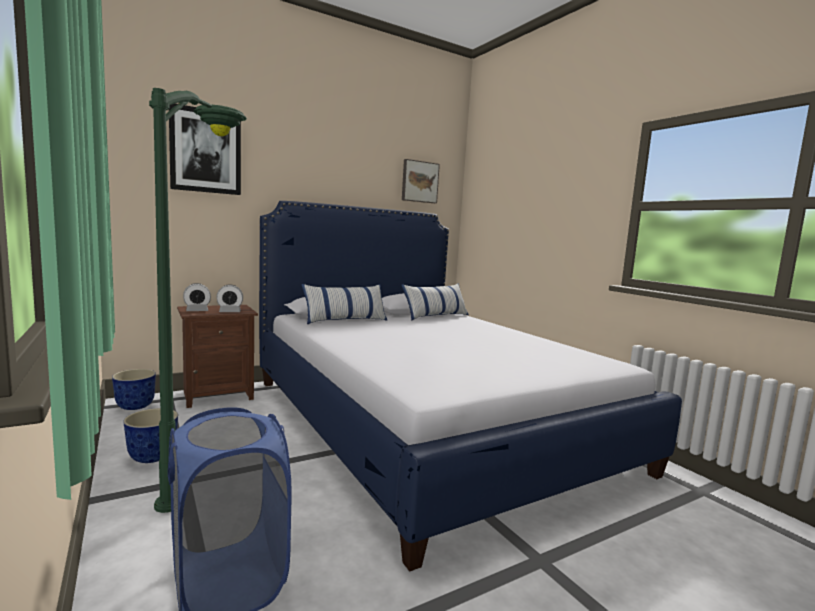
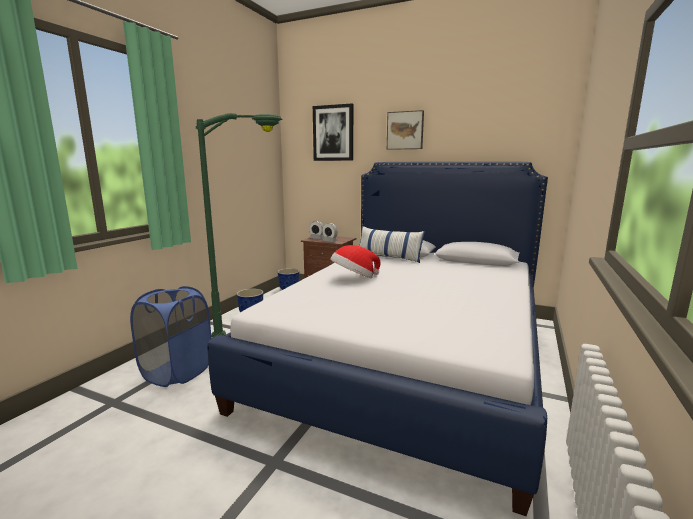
camera: 55 degrees right, 5 degrees up
picture [402,159,440,203] -> picture moved to [387,110,424,150]
pillow [402,283,469,320] -> none
none -> hat [330,245,380,278]

